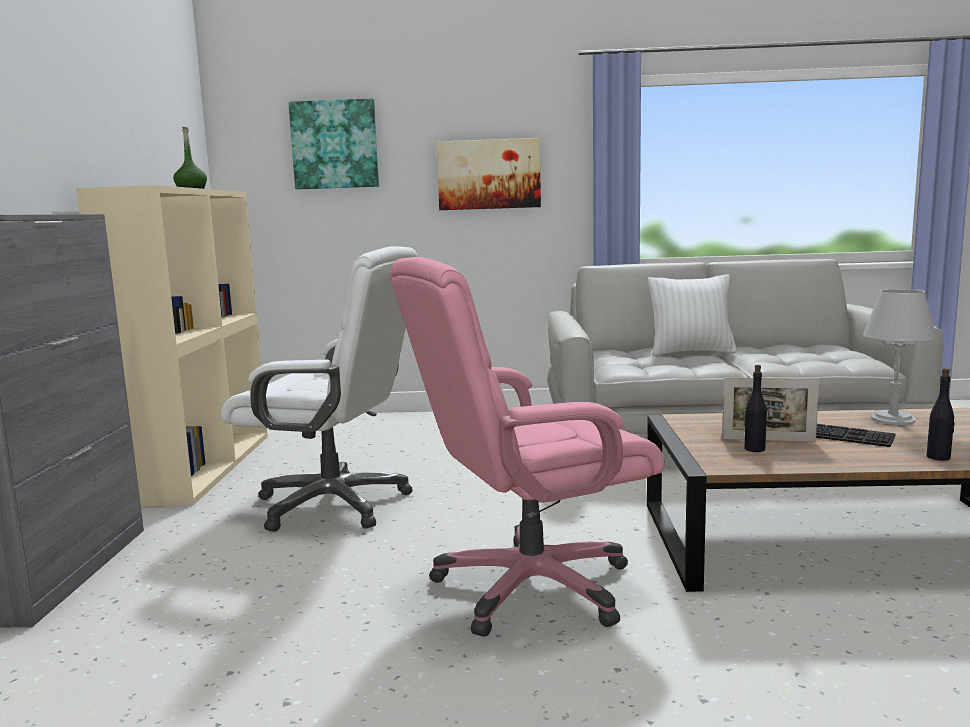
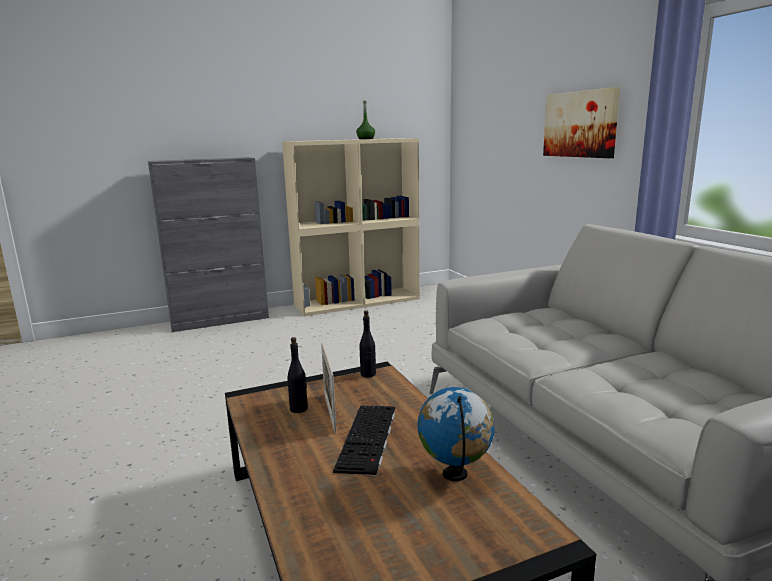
camera: 65 degrees right, 5 degrees up
white office chair [221,246,418,532] -> none
picture [289,98,379,189] -> none
pink office chair [390,257,664,637] -> none
white pillow [648,274,737,356] -> none
grey table lamp [863,289,937,425] -> globe [418,387,495,481]
black bottle [927,368,955,461] -> black bottle moved to [360,310,376,377]

